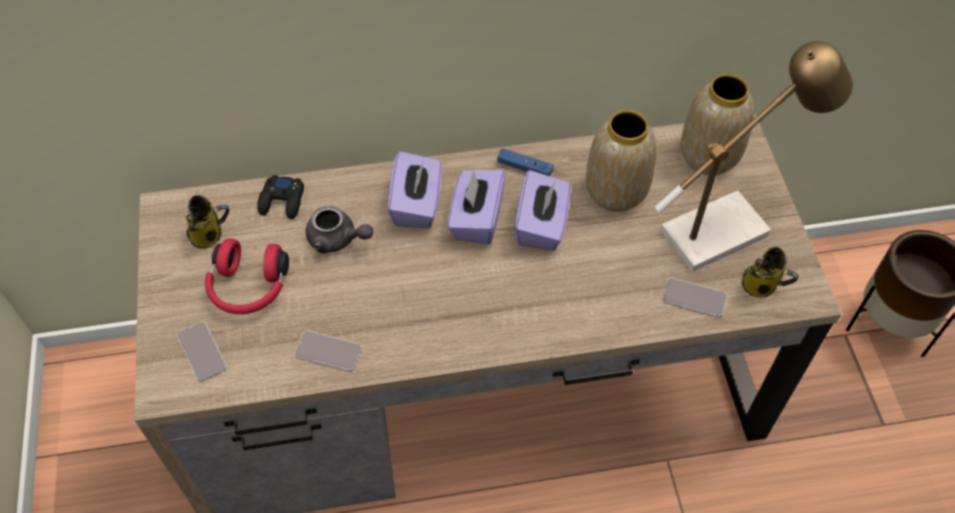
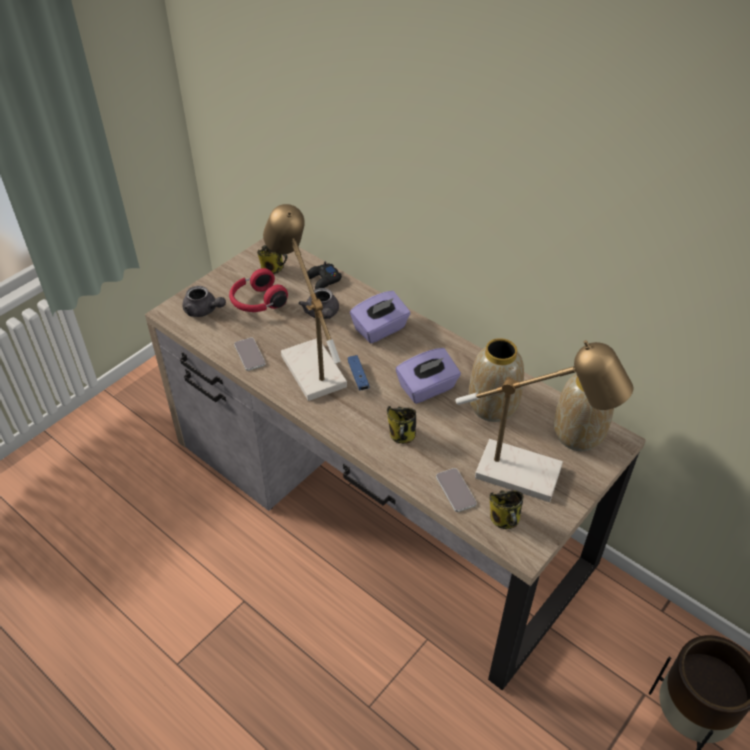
camera: 50 degrees right, 10 degrees down
phone [177,321,227,381] -> grey teapot [182,286,226,317]
purple tissue box [448,170,506,244] -> none
blue game controller [497,148,553,176] -> blue game controller moved to [348,355,370,391]
none -> table lamp [263,204,347,401]
none -> mug [387,406,416,444]

